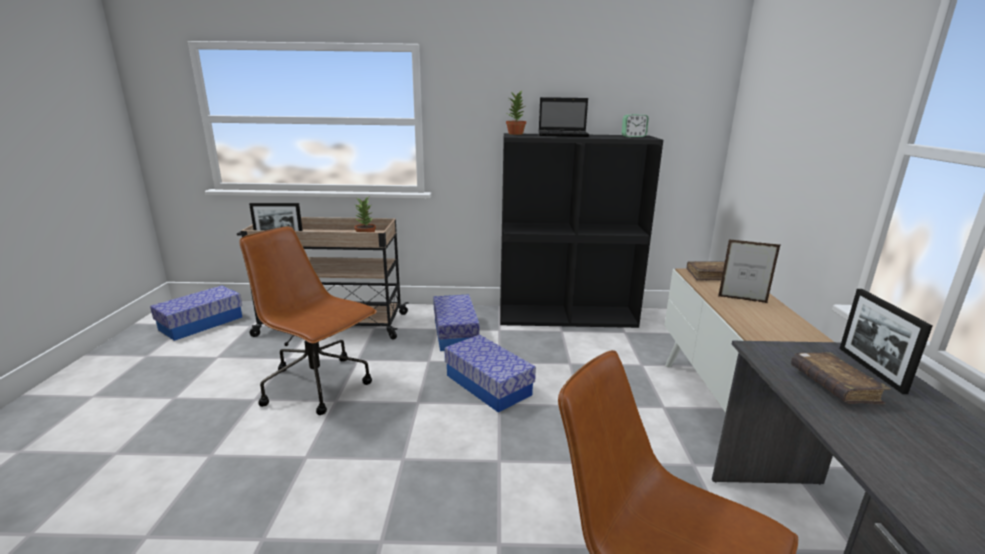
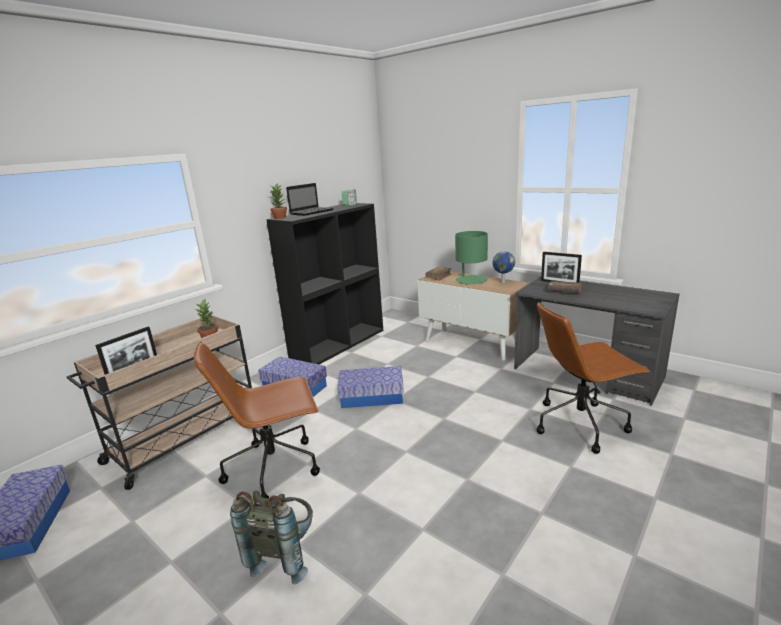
camera: 50 degrees left, 0 degrees up
picture frame [718,239,780,303] -> green table lamp [455,231,488,285]
none -> grey backpack [230,491,313,584]
none -> globe [492,251,515,283]

